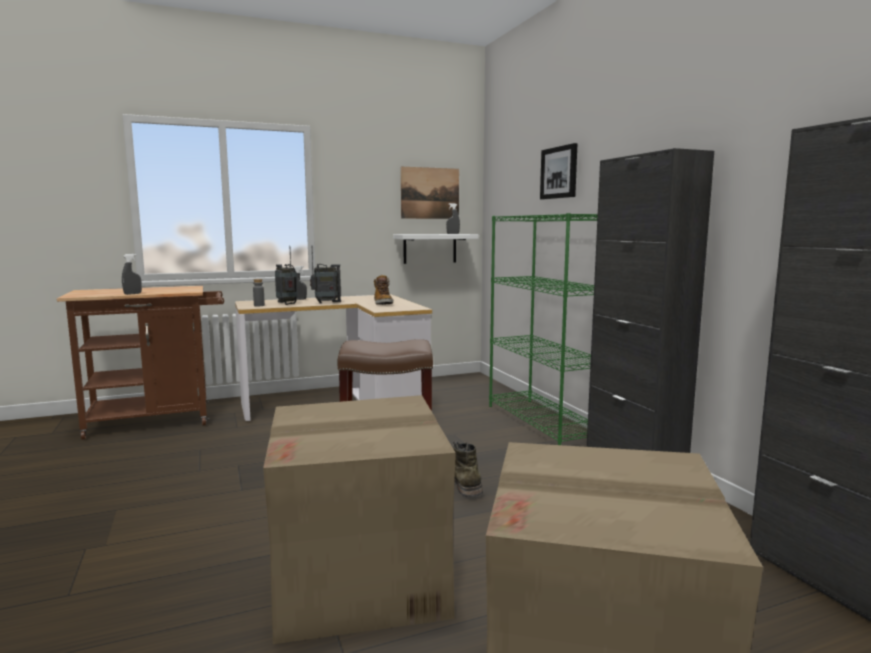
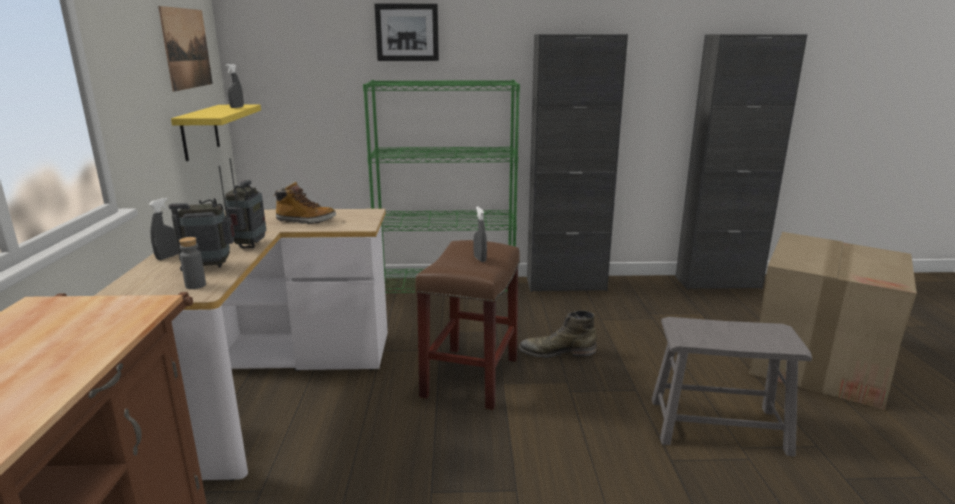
camera: 70 degrees left, 10 degrees up
grey spray bottle [122,254,142,295] -> grey spray bottle moved to [474,206,487,262]
cardboard box [263,395,456,644] -> grey stool [652,317,812,456]
white shelf [393,234,478,264] -> yellow shelf [171,105,261,161]

